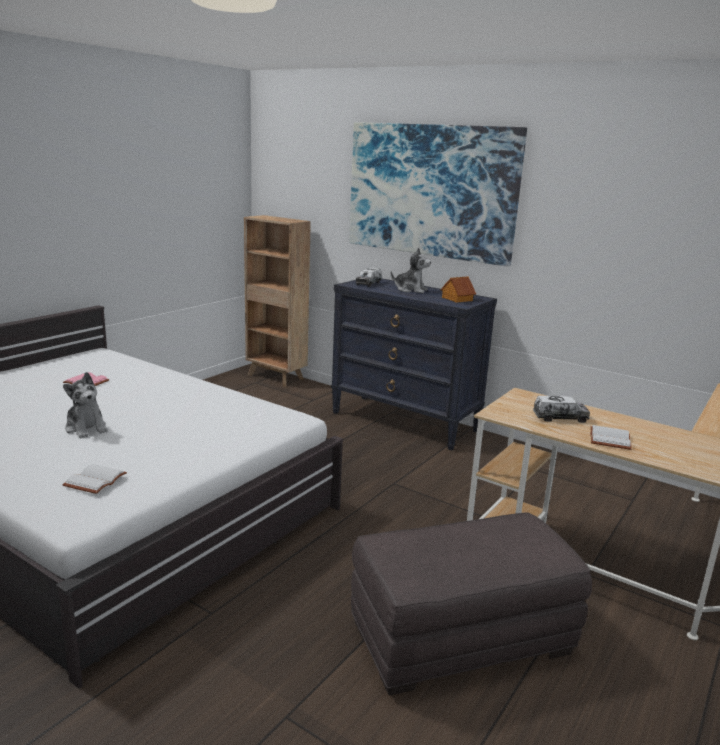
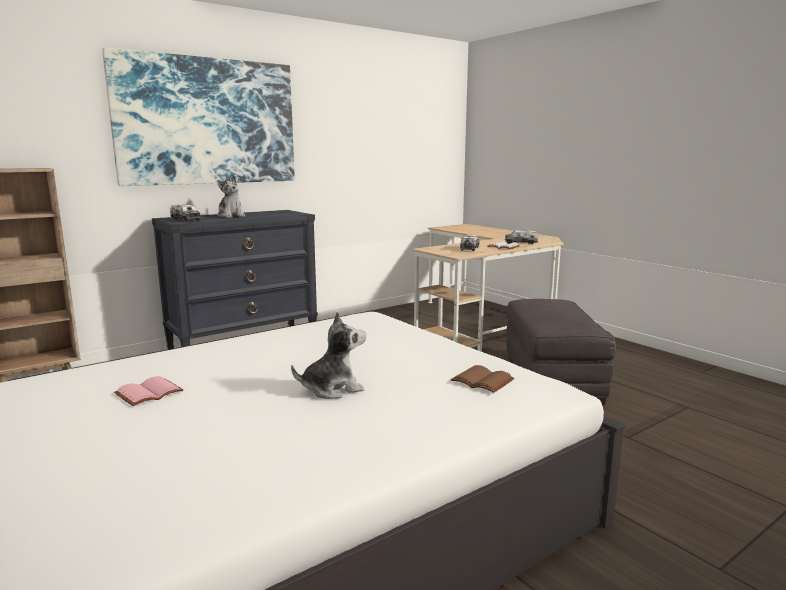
camera: 70 degrees left, 5 degrees down
white book [63,464,127,494] -> brown book [450,365,514,393]
plush toy [390,248,431,293] -> plush toy turned 105 degrees clockwise [217,174,245,218]
toy house [440,276,476,303] -> none
none -> toy truck [505,230,538,245]

